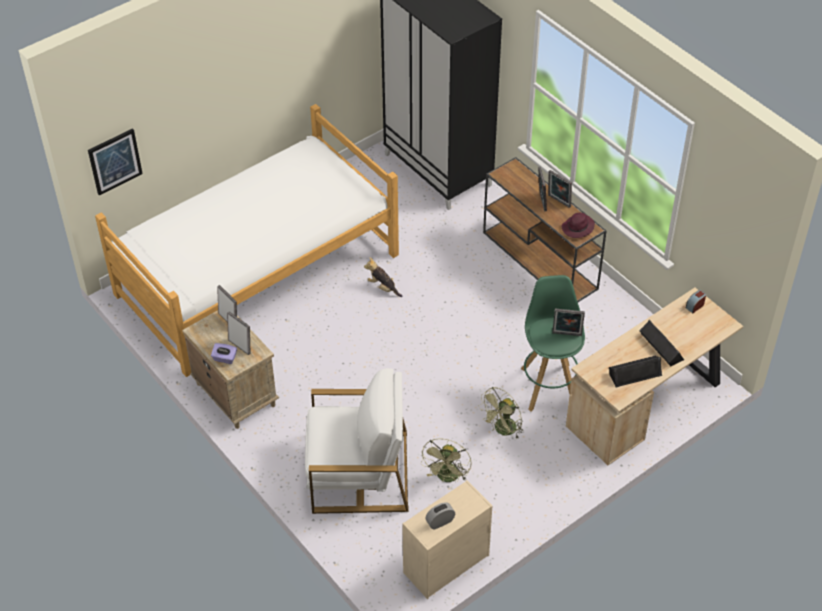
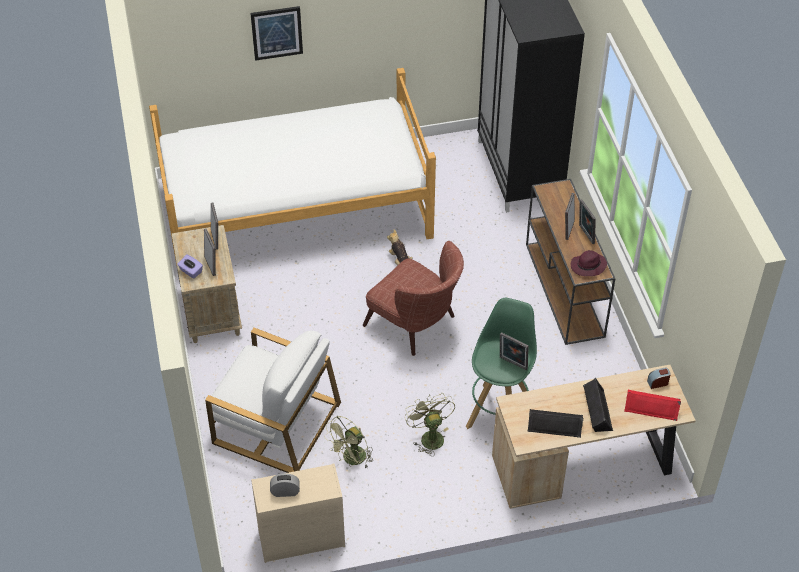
camera: 25 degrees right, 0 degrees up
picture [88,128,143,196] -> picture moved to [250,6,303,61]
green fan [478,387,523,439] -> green fan turned 90 degrees clockwise [405,393,455,456]
none -> brown armchair [363,241,464,356]
none -> red speaker [624,390,681,421]

